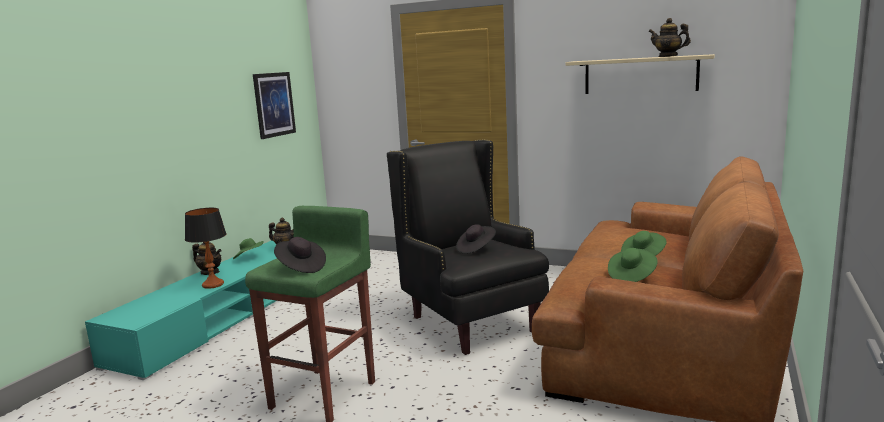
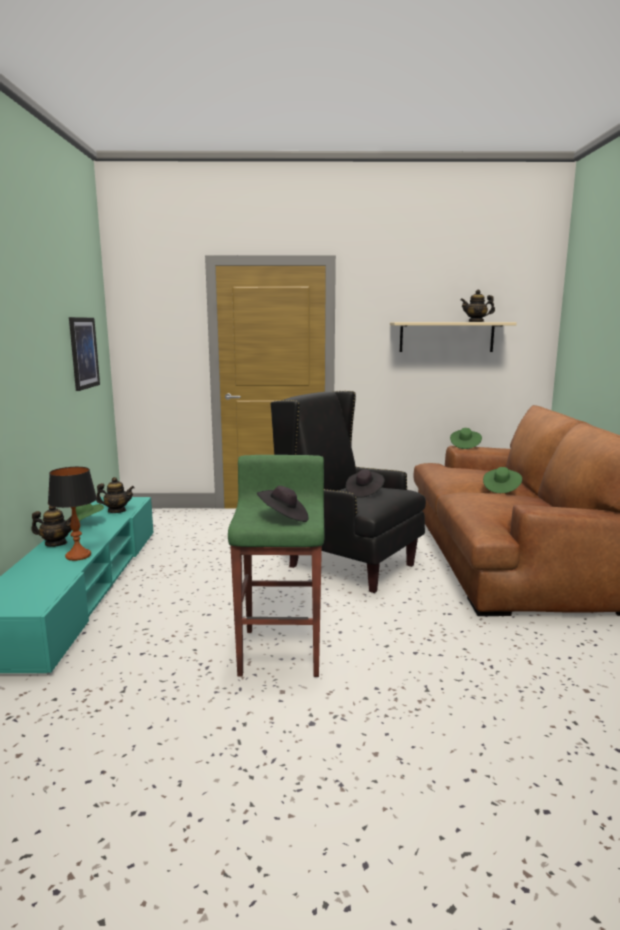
camera: 25 degrees left, 0 degrees up
green hat [608,248,658,282] -> green hat moved to [450,428,482,449]

